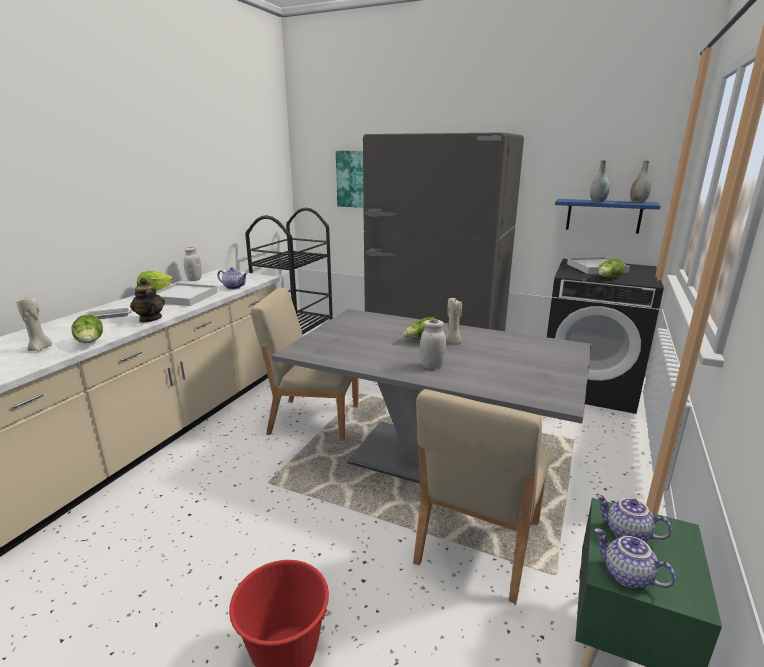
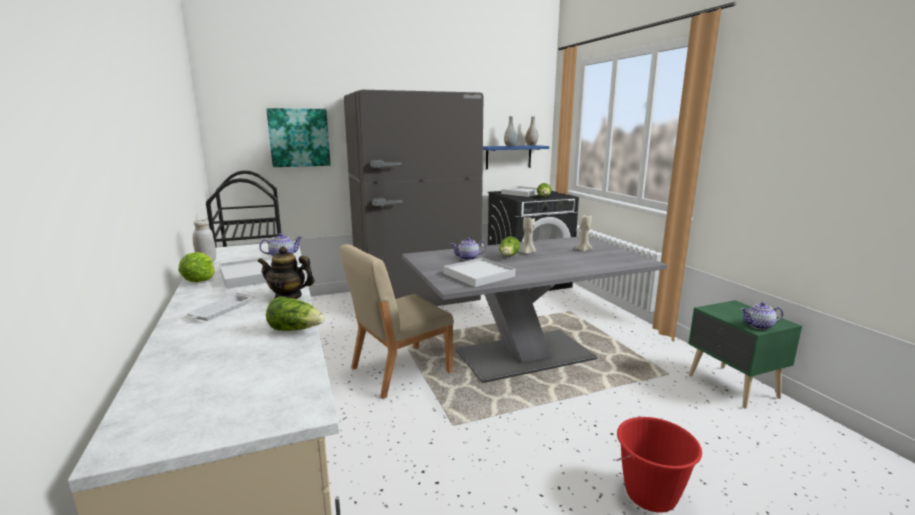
camera: 45 degrees left, 5 degrees down
beige candle [16,297,52,352] -> beige candle moved to [574,215,593,252]
beige chair [413,389,551,604] -> none
white jar [420,320,446,369] -> none
teapot [596,495,672,542] -> teapot moved to [451,237,486,260]
none -> white tray [443,258,515,287]

